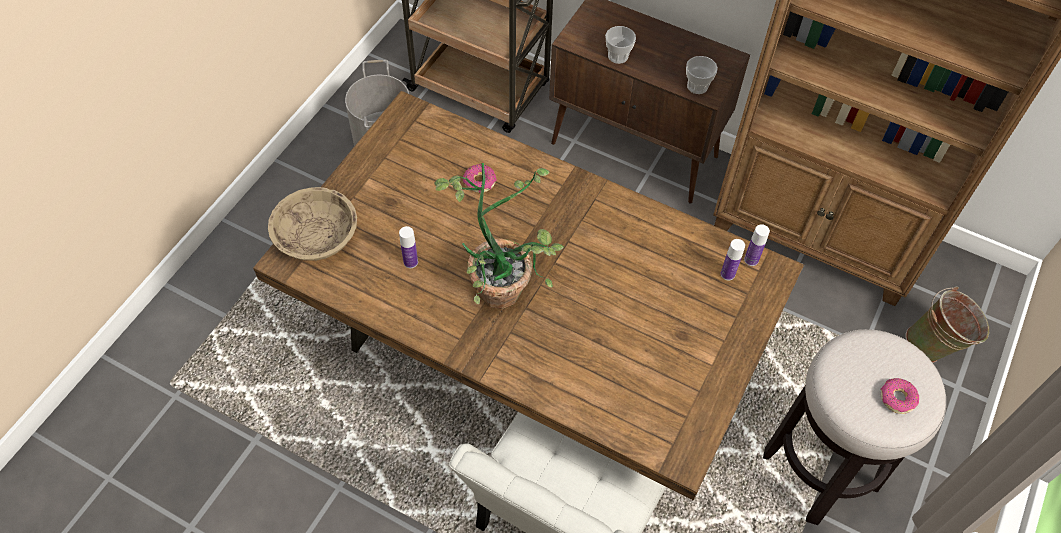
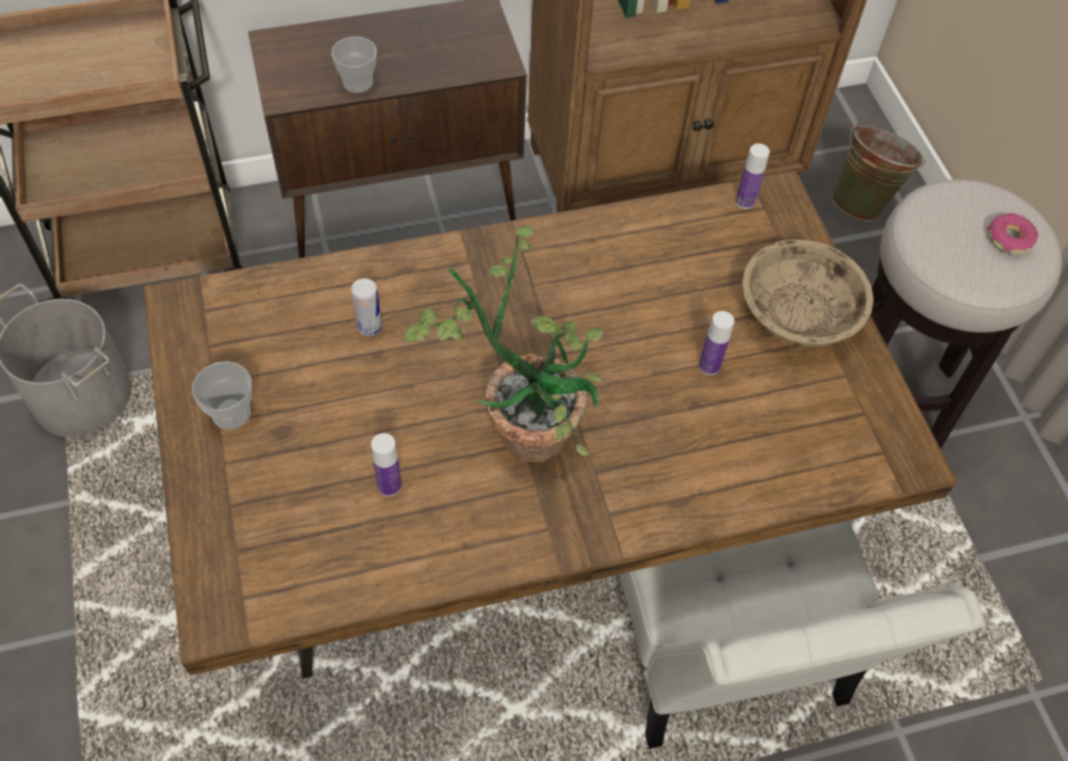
camera: 45 degrees left, 0 degrees up
beige bowl [268,187,357,261] -> beige bowl moved to [742,239,874,347]
donut [463,164,497,193] -> can [351,278,382,336]
cup [686,56,718,94] -> cup moved to [192,361,252,429]
bottle [721,239,745,280] -> bottle moved to [699,311,734,375]

